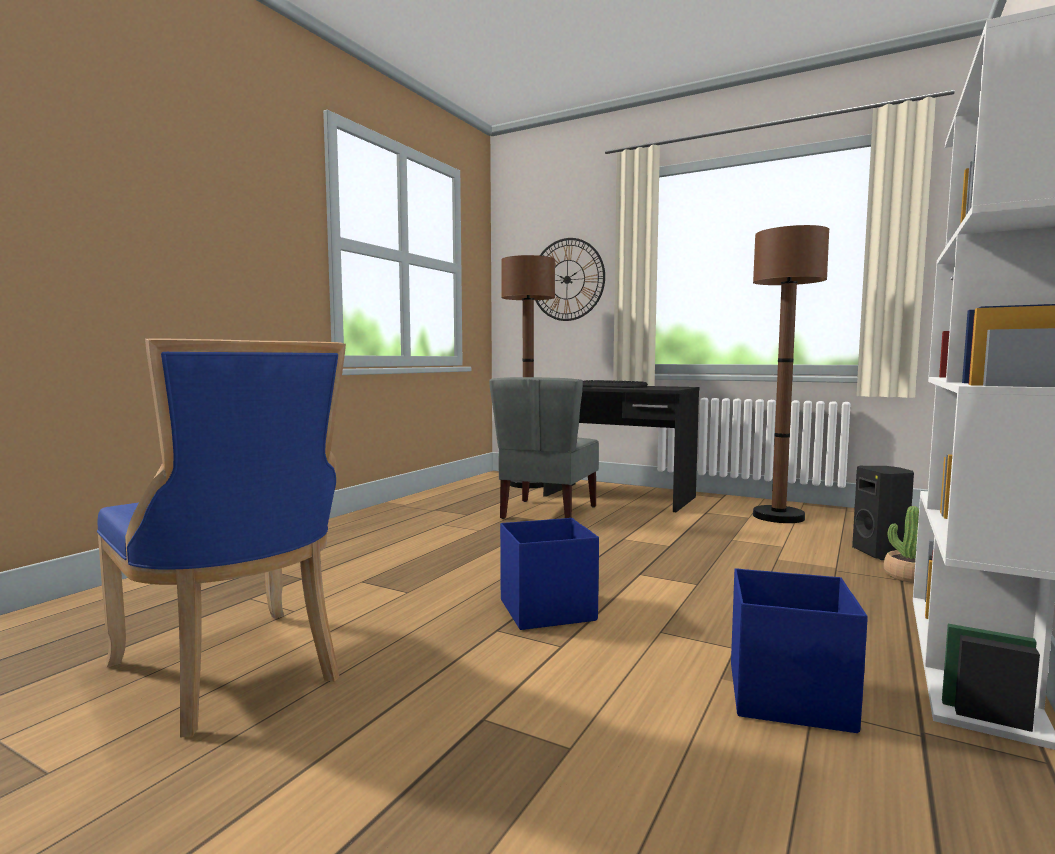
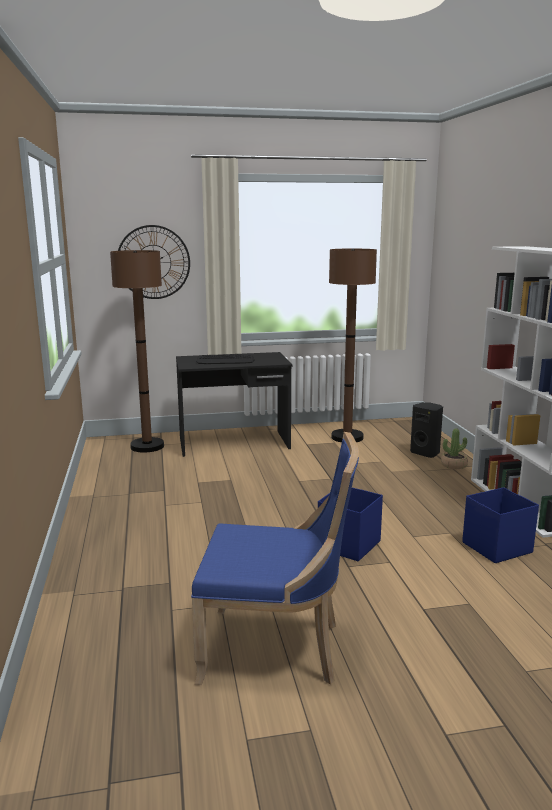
camera: 40 degrees left, 10 degrees up
grey chair [489,377,599,519] -> none

